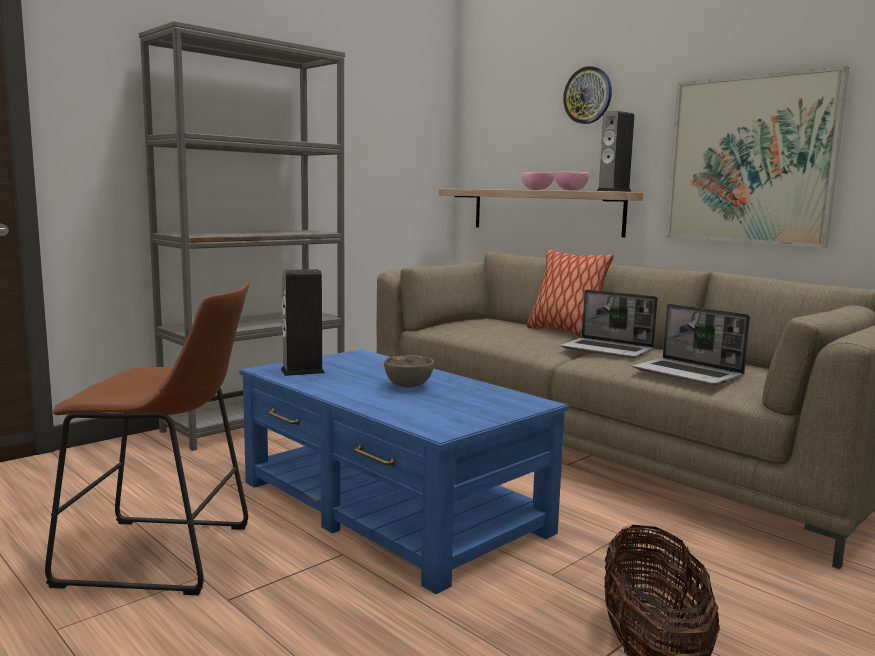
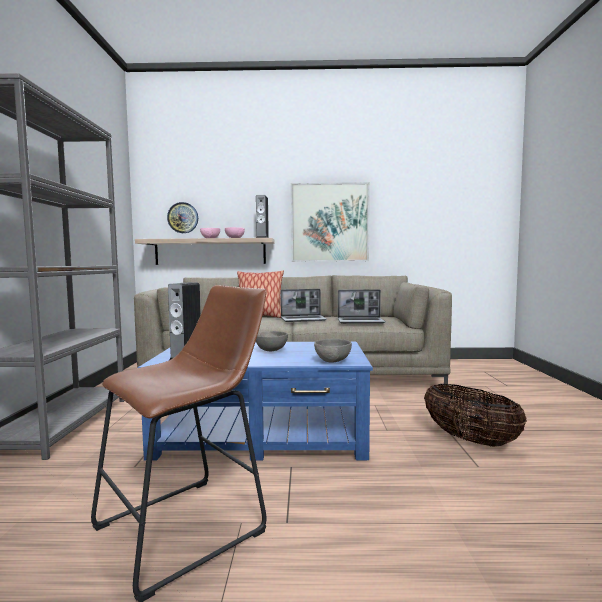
camera: 45 degrees left, 5 degrees down
wall clock [563,66,612,124] -> wall clock moved to [167,202,198,233]
none -> grey bowl [314,339,352,363]

